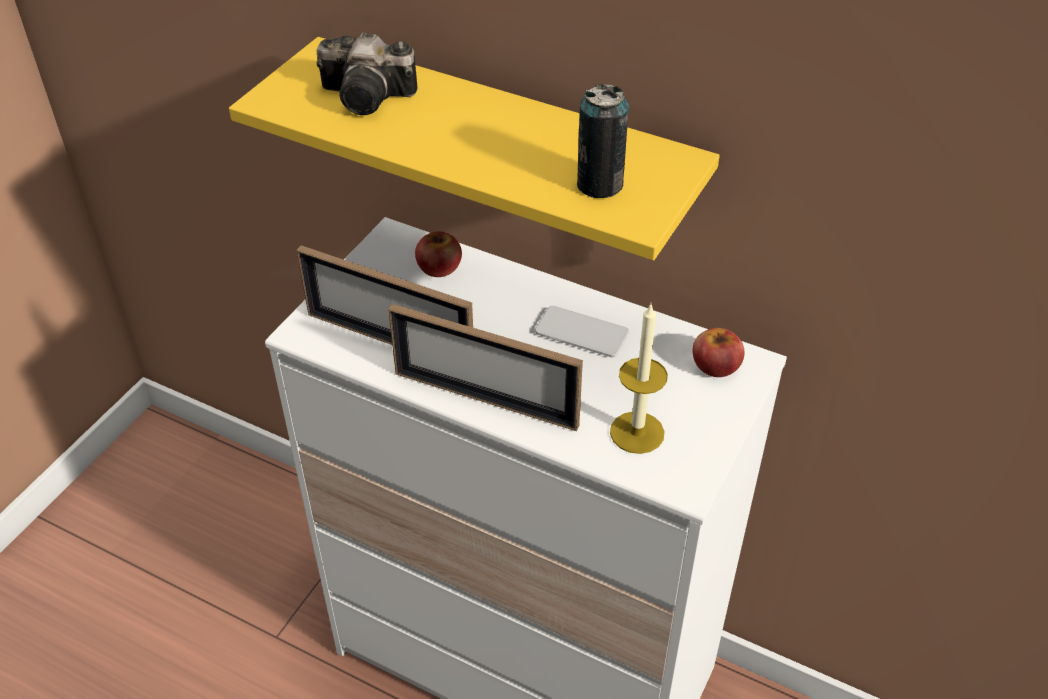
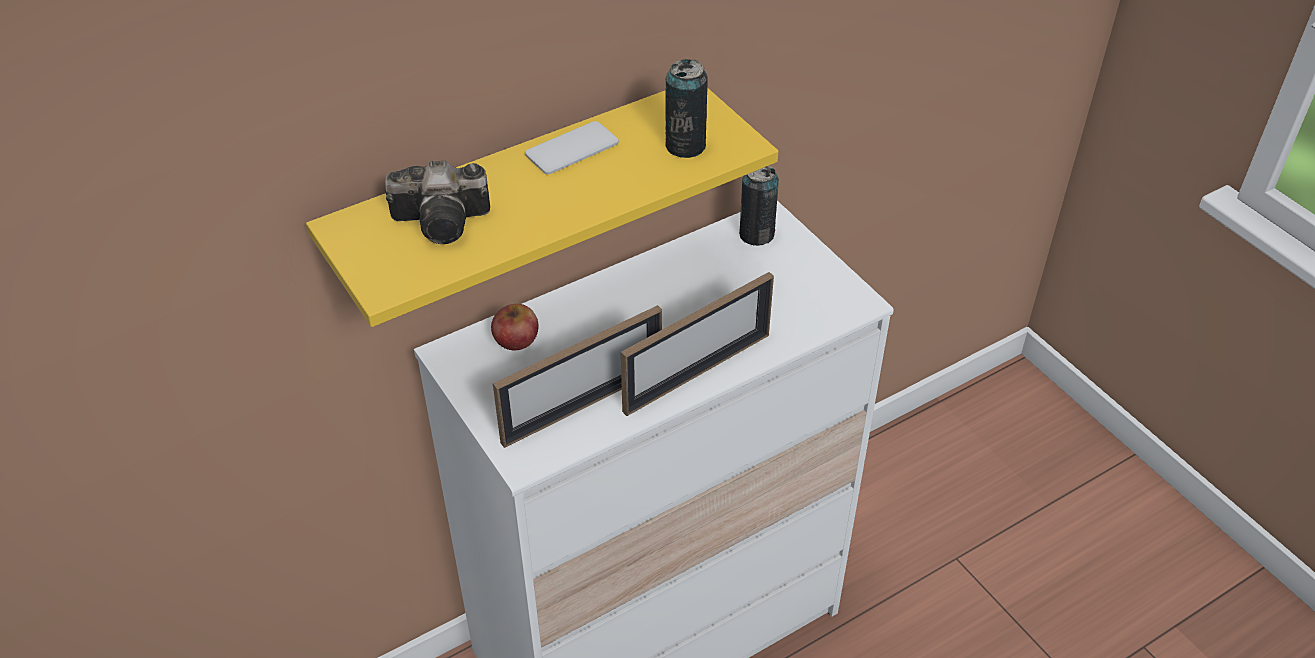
camera: 60 degrees left, 0 degrees up
camera [317,32,417,115] -> camera turned 45 degrees clockwise [385,160,490,244]
phone [535,306,629,357] -> phone moved to [525,121,619,174]
candle [610,304,668,454] -> none
apple [693,328,745,377] -> can [739,165,779,246]

